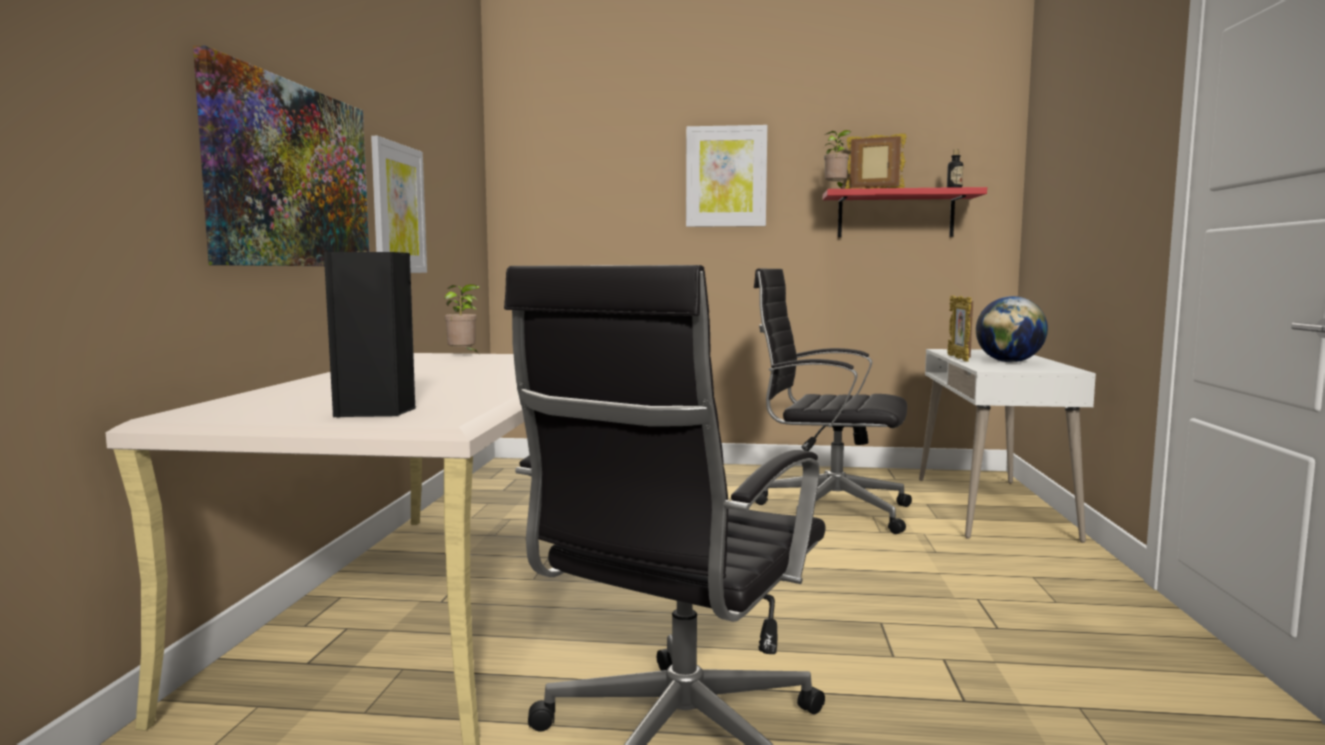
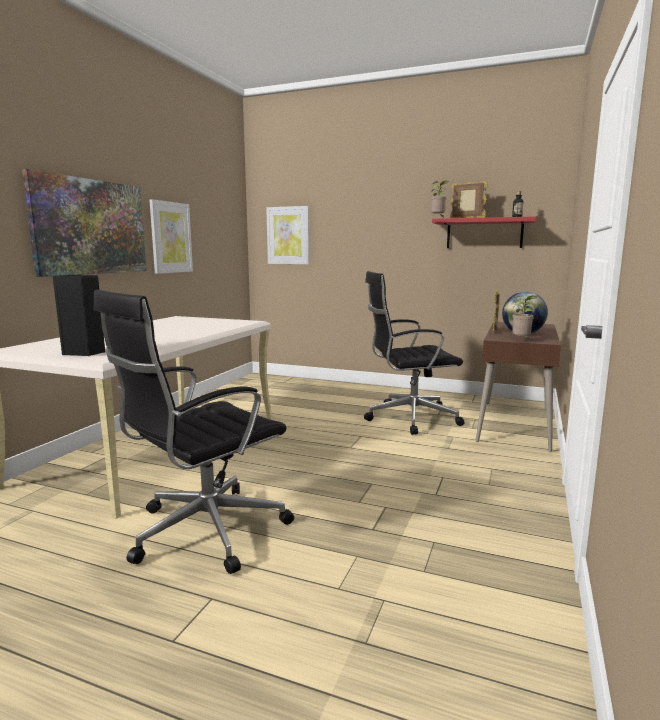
camera: 15 degrees right, 5 degrees up
potted plant [444,284,480,353] -> potted plant moved to [512,295,537,340]
picture [686,125,767,227] -> picture moved to [266,206,310,264]
black office chair [754,269,912,534] -> black office chair turned 45 degrees counterclockwise [364,271,465,435]
white desk [919,349,1096,543] -> brown desk [476,322,561,452]

